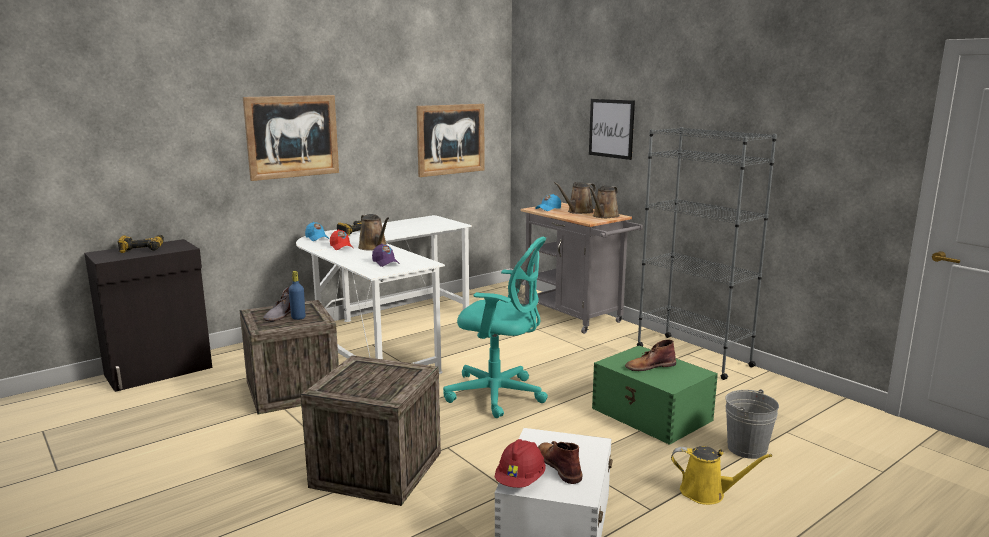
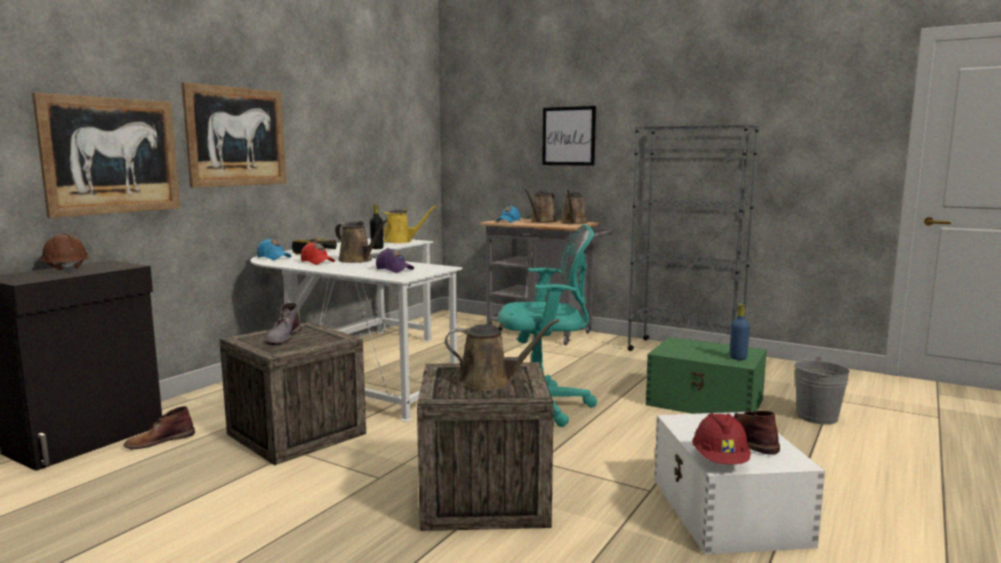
camera: 20 degrees left, 5 degrees down
power drill [117,235,164,253] -> brown hard hat [40,233,89,273]
blue bottle [289,271,305,320] -> blue bottle moved to [730,304,750,360]
picture [416,104,484,177] -> picture moved to [32,93,180,218]
brown boot [625,340,676,371] -> brown boot moved to [124,406,195,450]
yellow watering can [671,446,772,505] -> yellow watering can moved to [379,205,437,243]
none -> black bottle [370,205,383,249]
none -> brown watering can [445,319,559,391]

